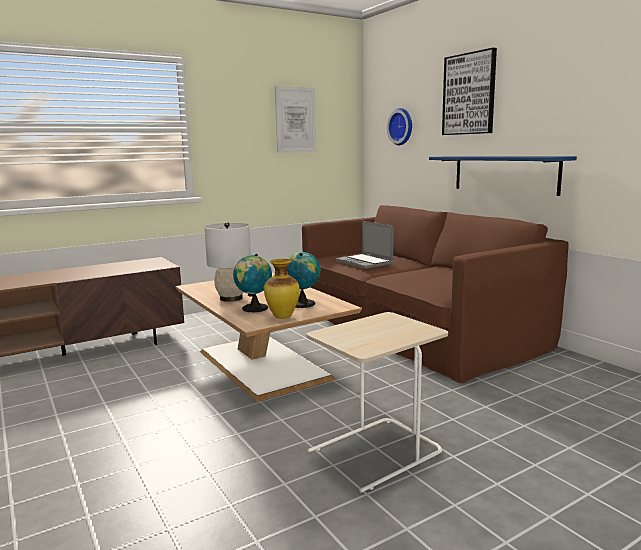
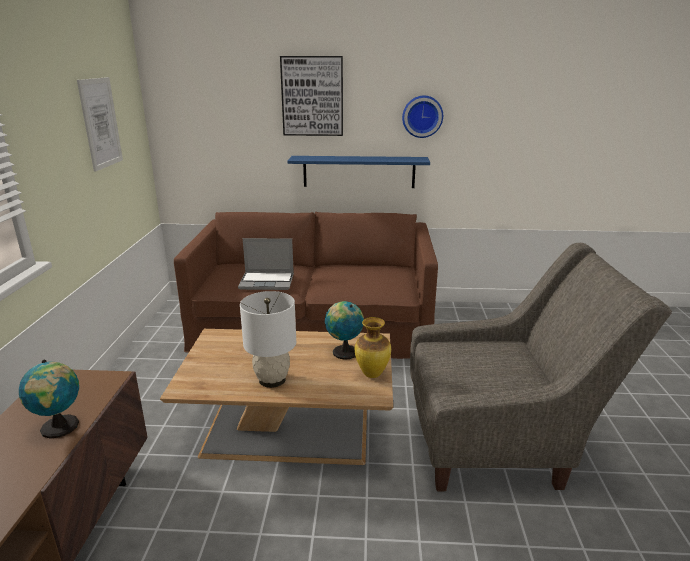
camera: 55 degrees left, 10 degrees up
globe [233,254,272,312] -> globe moved to [19,360,79,439]
beige side table [307,312,448,493] -> grey armchair [410,243,672,491]
wall clock [387,108,412,145] -> wall clock moved to [402,96,443,138]

